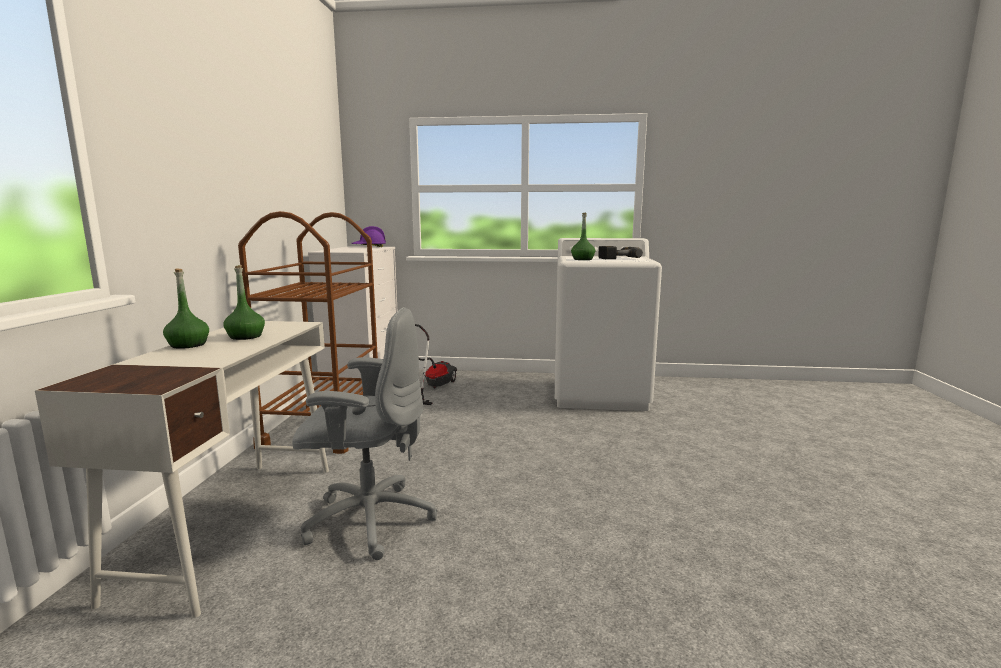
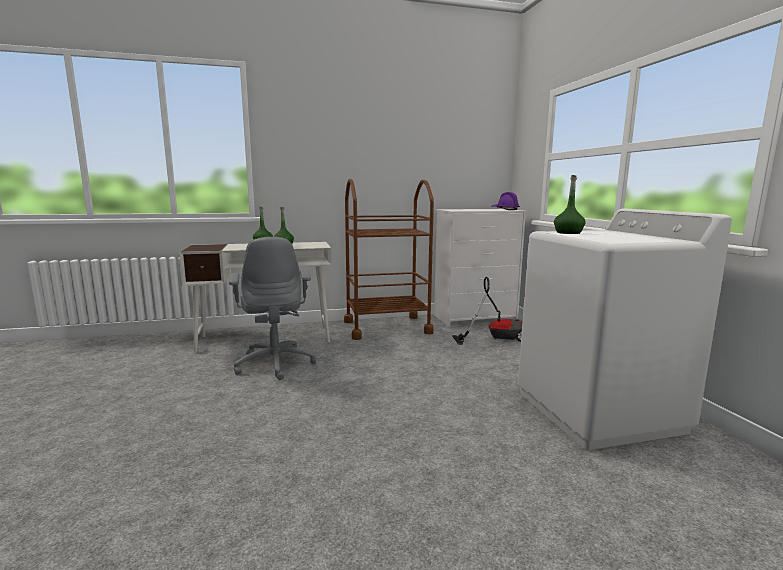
camera: 70 degrees right, 0 degrees up
power drill [598,246,643,259] -> none

